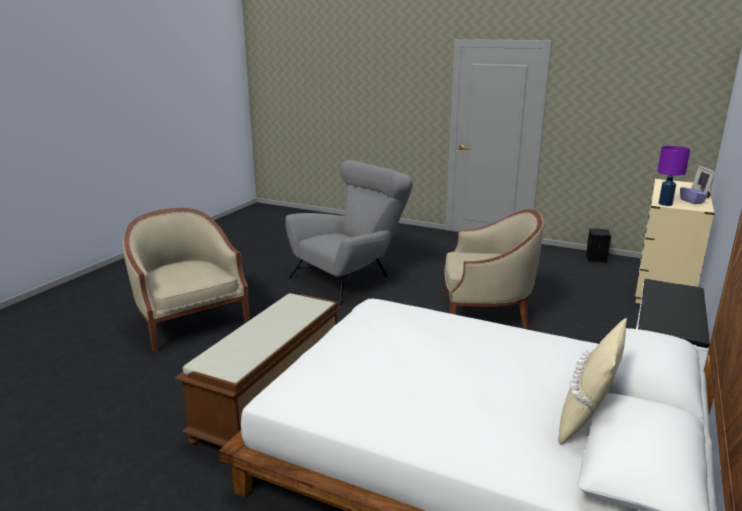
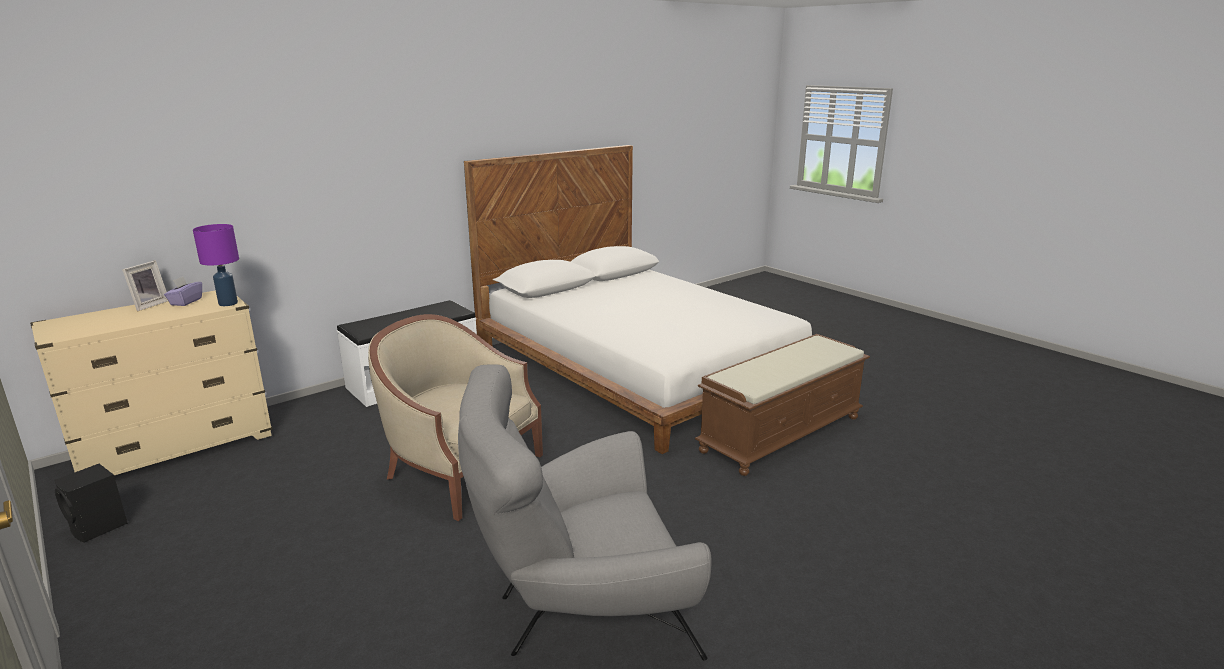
camera: 155 degrees left, 0 degrees up
beige armchair [123,208,250,353] -> none
beige pillow [558,318,627,445] -> none

